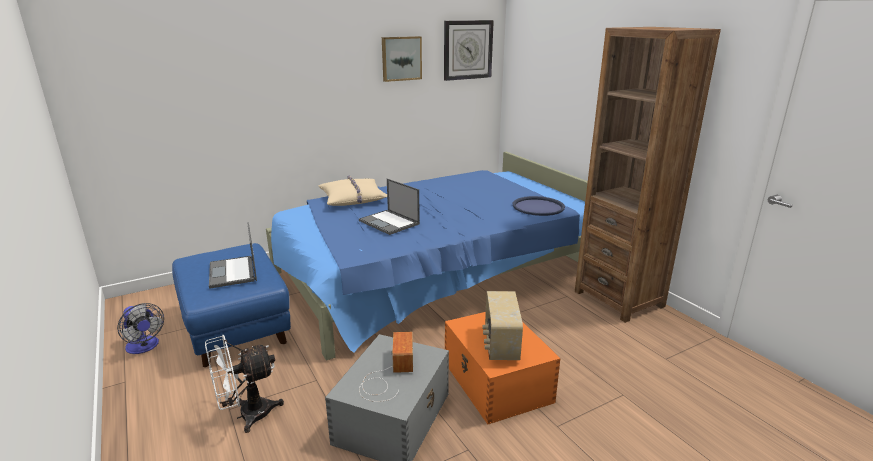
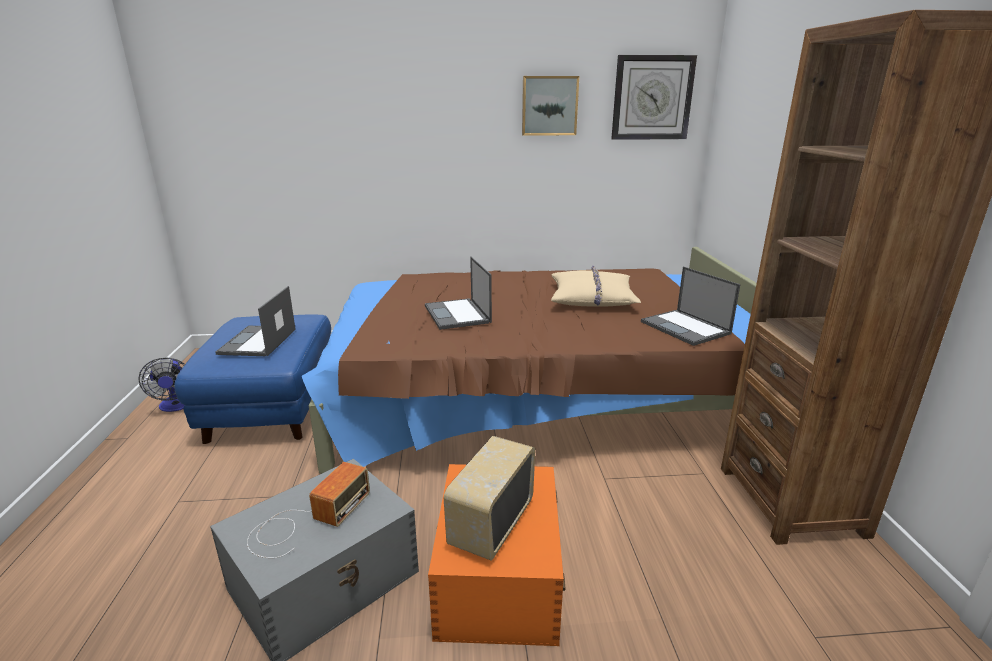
camera: 25 degrees right, 0 degrees up
white fan [205,335,284,433] -> none
blue bed [266,152,588,361] -> brown bed [302,247,757,474]
beige pillow [319,175,387,206] -> beige pillow moved to [551,265,641,307]
blue tray [512,196,565,216] -> laptop [641,267,741,346]

